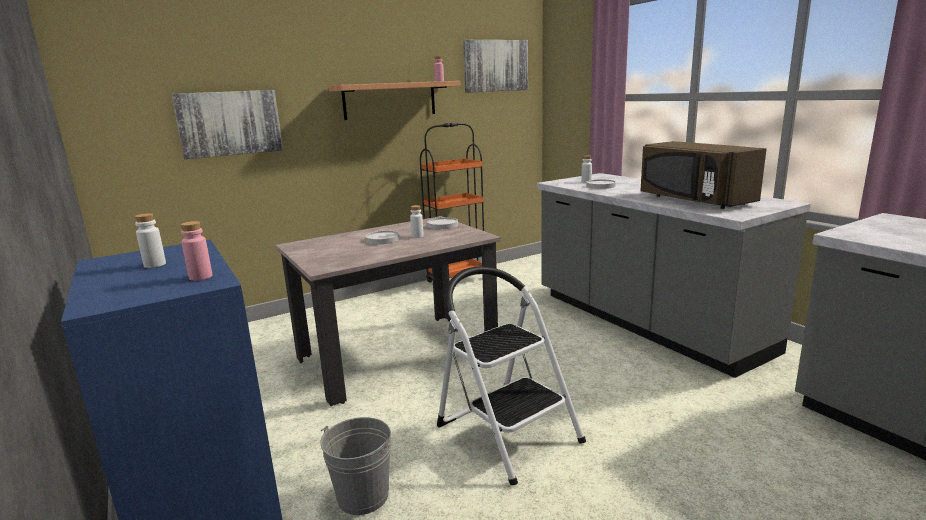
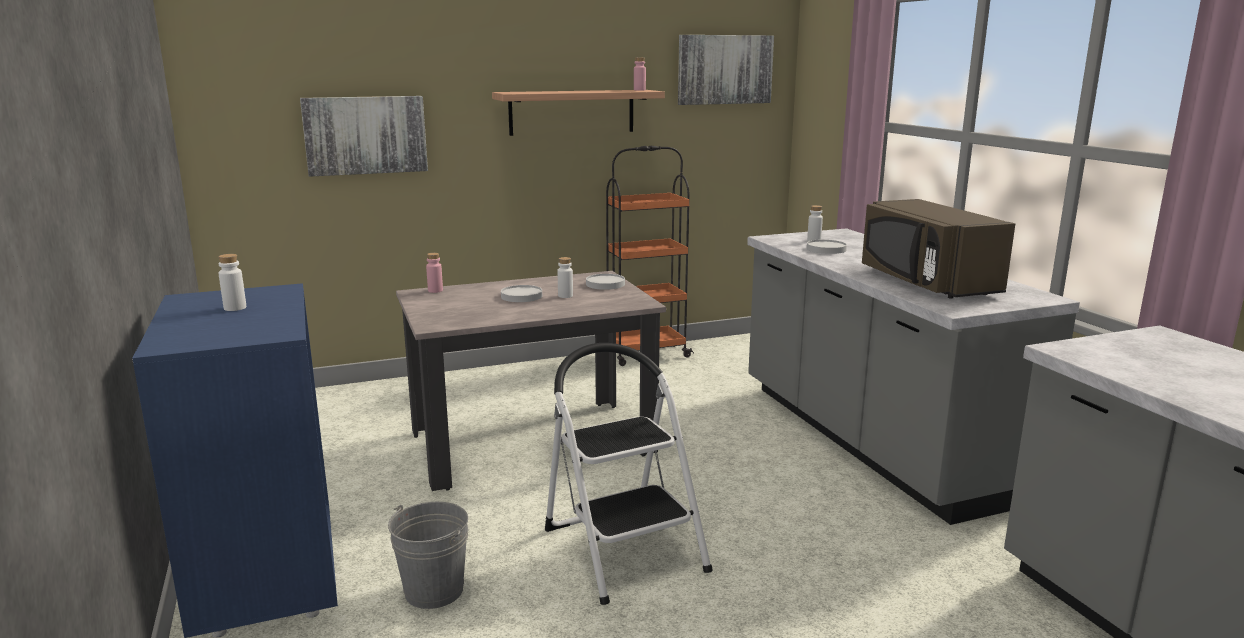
camera: 10 degrees right, 0 degrees up
pink bottle [180,221,212,281] -> pink bottle moved to [426,253,443,293]

